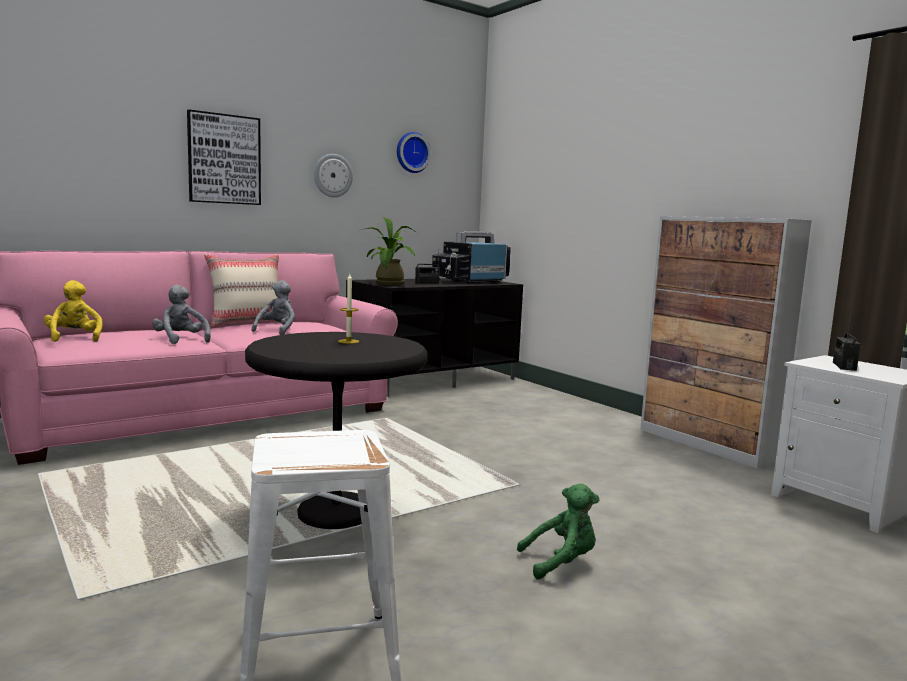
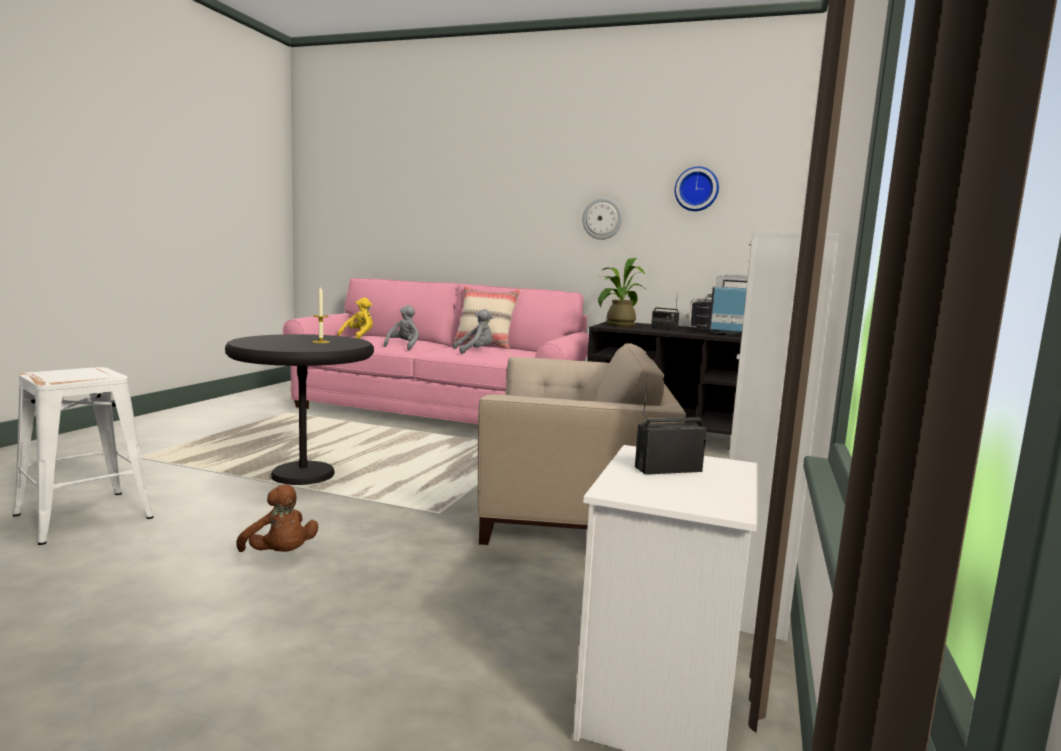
camera: 55 degrees right, 0 degrees up
picture [187,109,261,205] -> none
green plush toy [517,483,599,579] -> brown plush toy [236,484,318,552]
none -> beige armchair [478,343,686,545]

